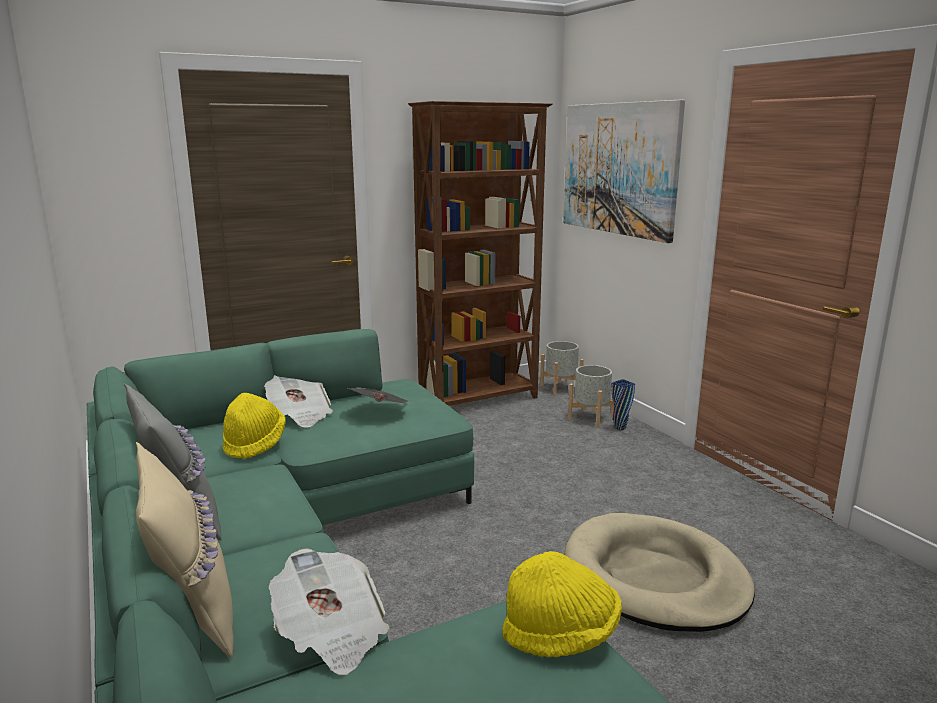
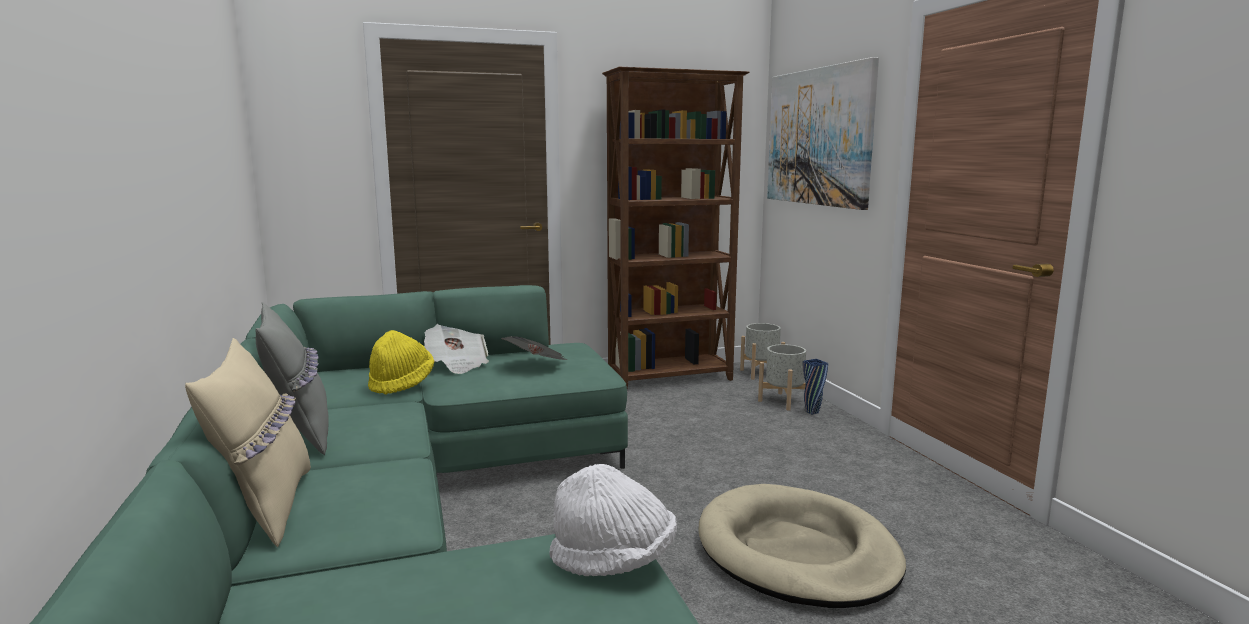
camera: 10 degrees right, 5 degrees down
newspaper [269,548,389,675] -> none
yellow hat [502,551,622,657] -> white hat [549,464,677,576]

